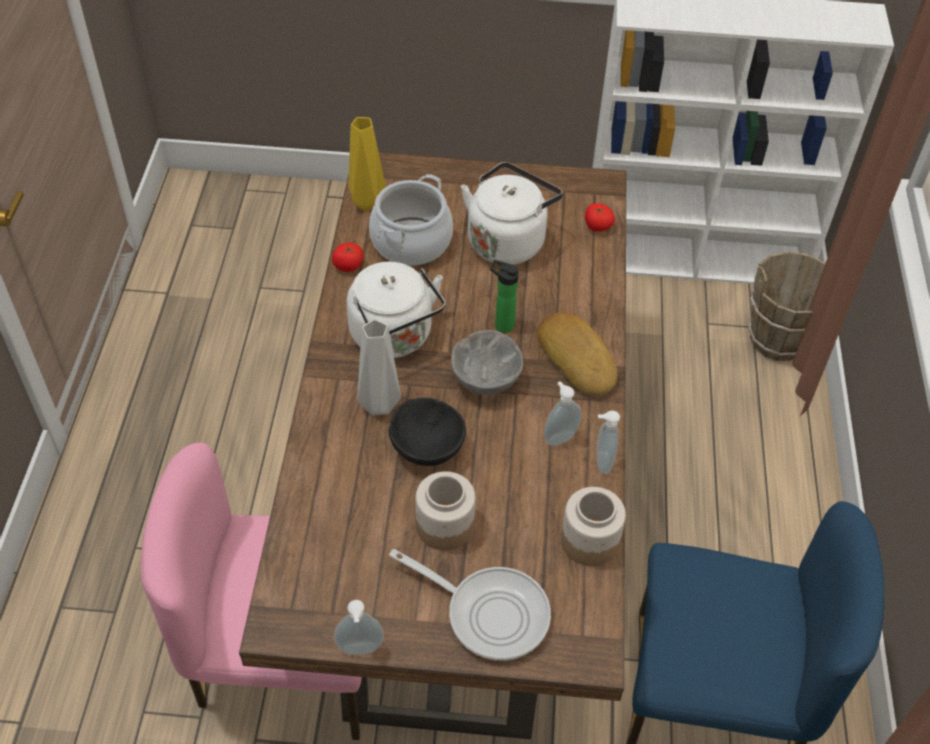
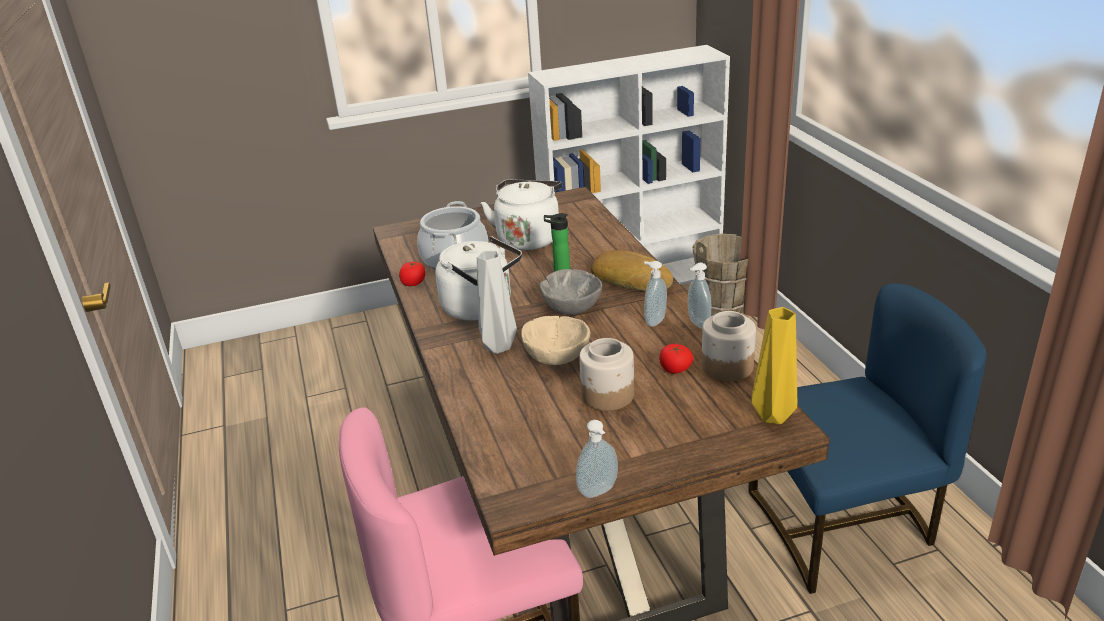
camera: 20 degrees left, 20 degrees down
yellow vase [348,117,385,211] -> yellow vase moved to [751,307,797,424]
black bowl [388,398,466,466] -> beige bowl [521,316,590,365]
frying pan [389,549,551,661] -> none
tomato [585,203,615,232] -> tomato moved to [659,344,693,374]

